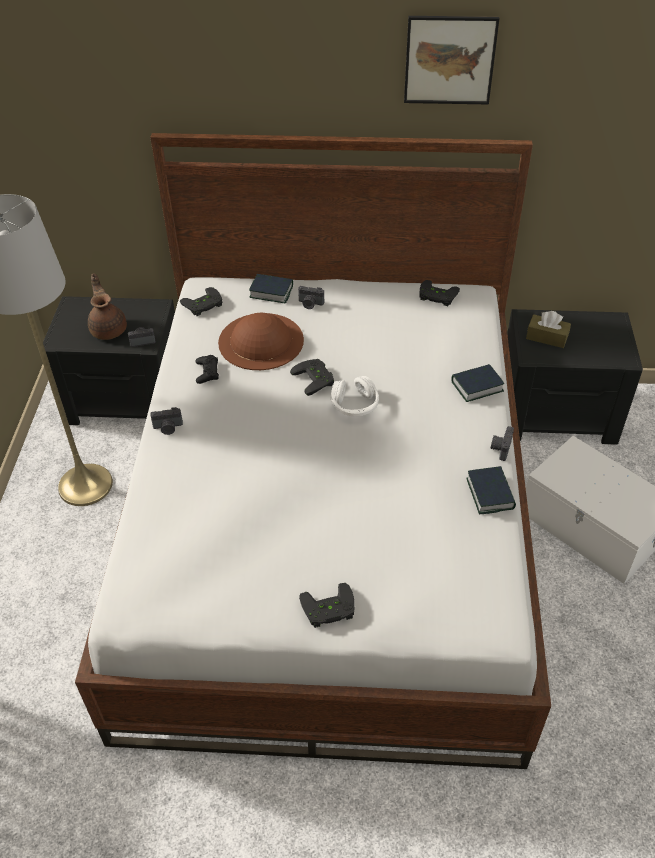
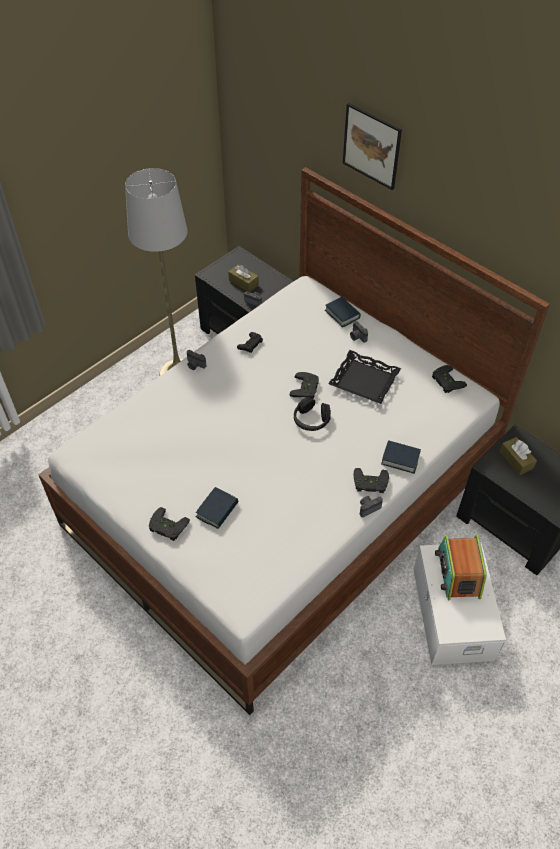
camera: 40 degrees right, 5 degrees up
brown teapot [88,274,127,340] -> brown tissue box [228,264,259,292]
black game controller [180,287,222,316] -> black game controller moved to [354,468,389,493]
brown hat [218,313,304,370] -> none
white headphones [331,376,379,416] -> black headphones [294,397,331,431]
picture [404,16,500,105] -> picture moved to [343,103,402,190]
book [466,466,516,514] -> book moved to [196,487,238,529]
none -> black tray [328,350,401,404]
none -> radio [435,535,487,600]

